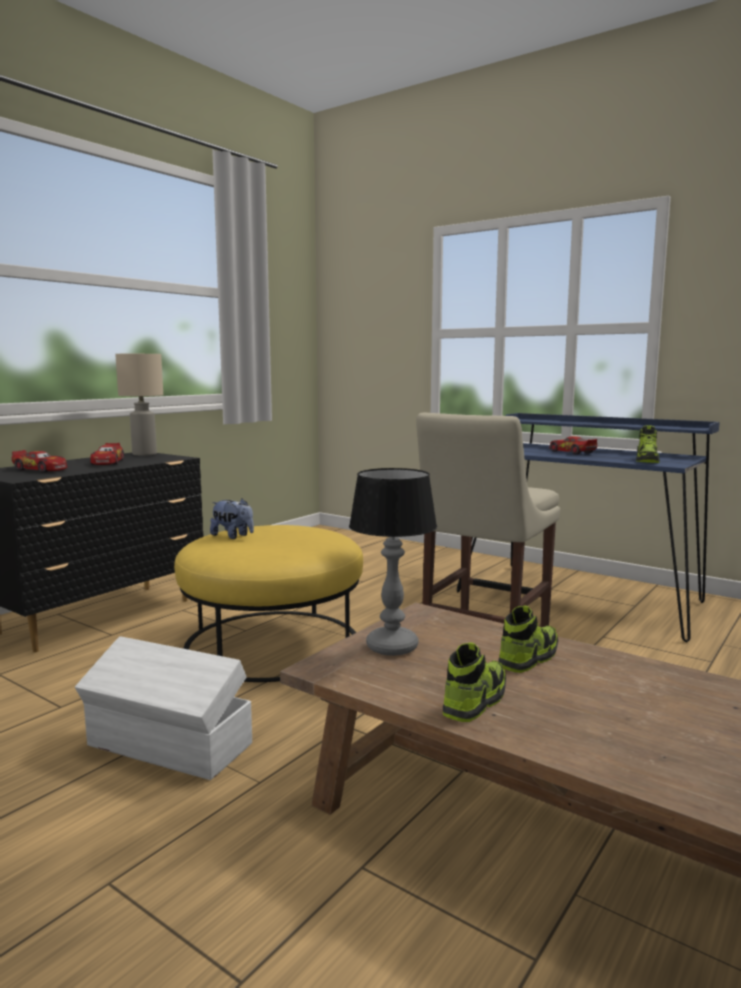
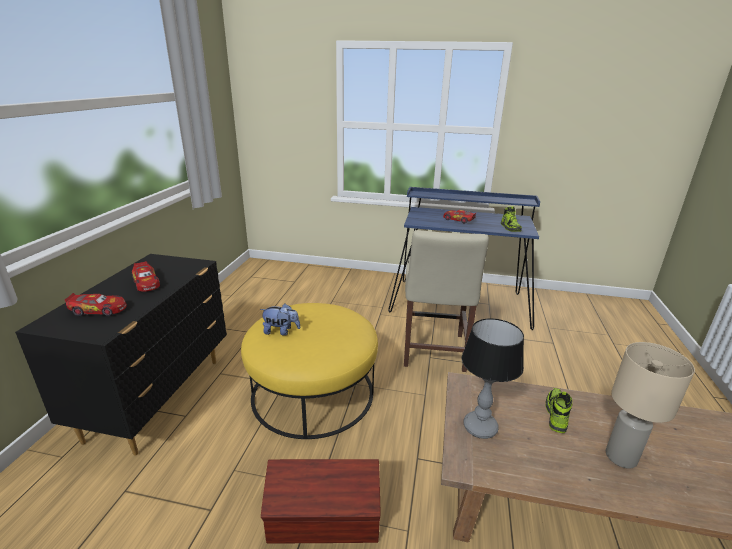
camera: 25 degrees left, 15 degrees up
white storage box [75,636,252,780] -> brown storage box [261,459,380,543]
beige table lamp [115,354,163,456] -> beige table lamp moved to [606,342,695,469]
shoe [443,642,506,722] -> none

